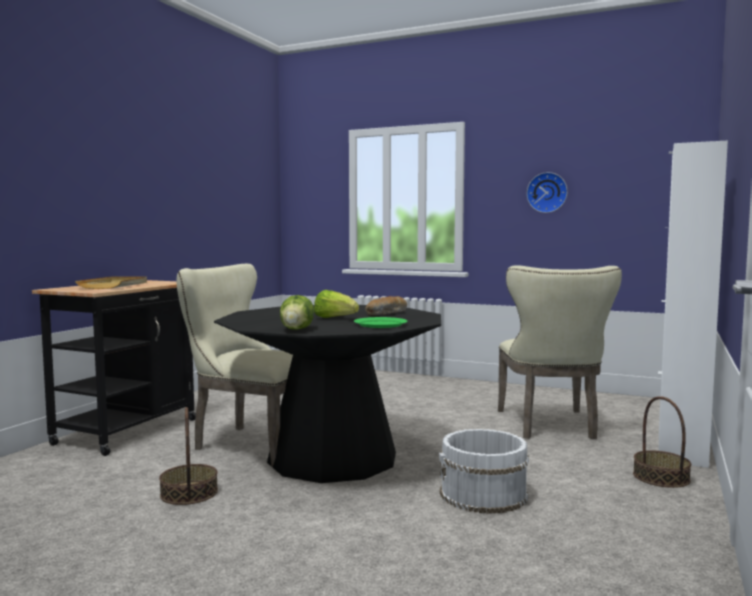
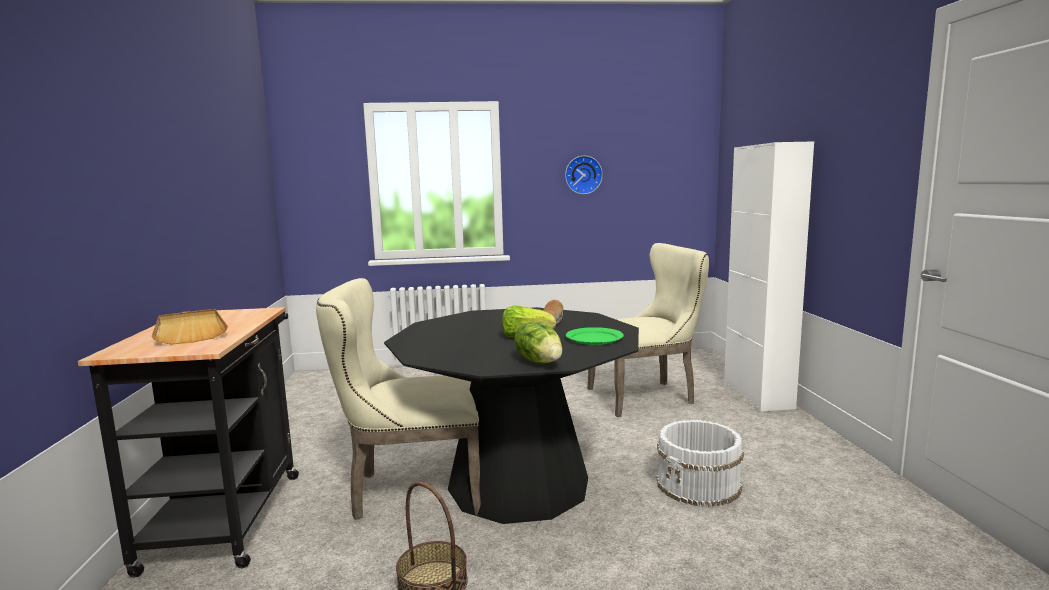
camera: 30 degrees left, 5 degrees up
beige chair [498,265,622,439] -> beige chair turned 75 degrees counterclockwise [587,243,709,417]
basket [633,396,691,488] -> none

